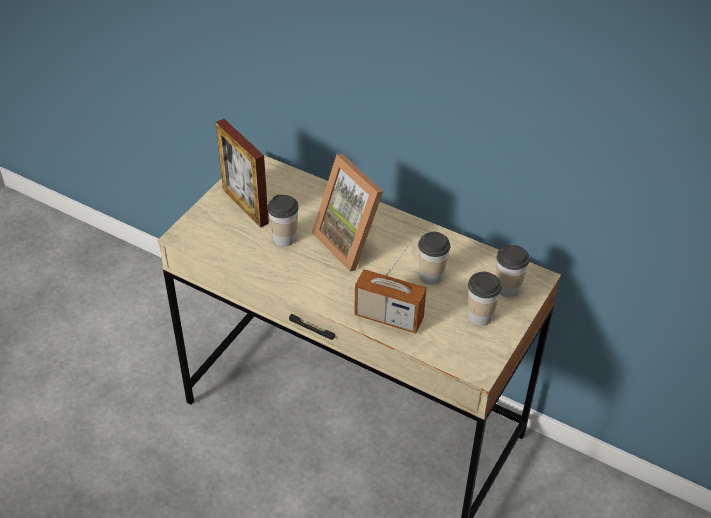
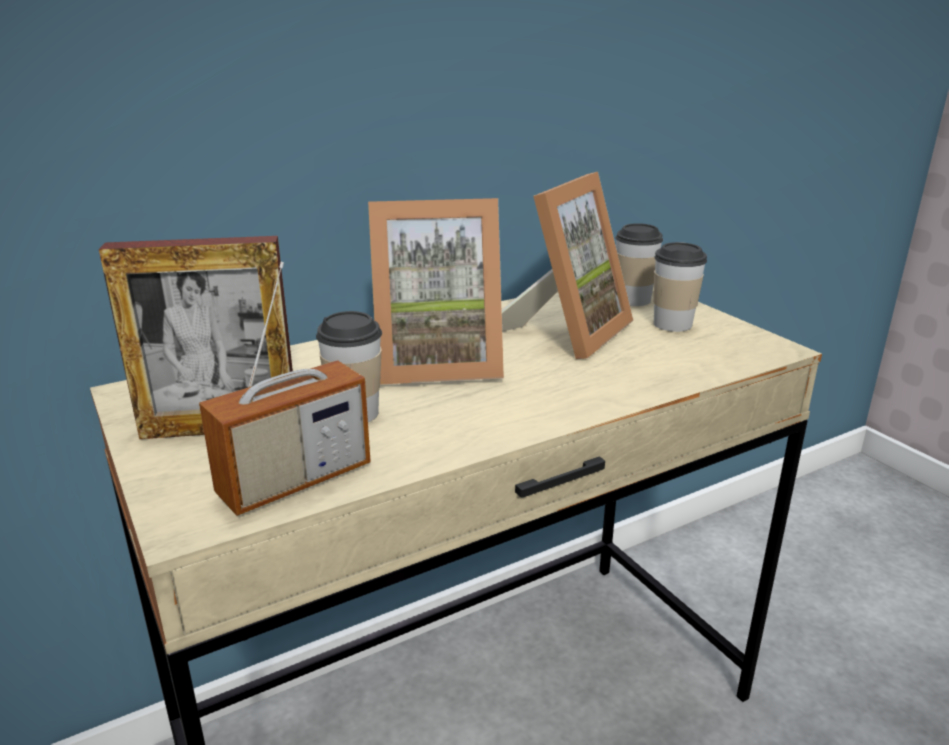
camera: 60 degrees left, 20 degrees down
radio [354,243,427,333] -> radio moved to [199,262,370,516]
cup [418,232,450,285] -> picture frame [502,172,633,359]

